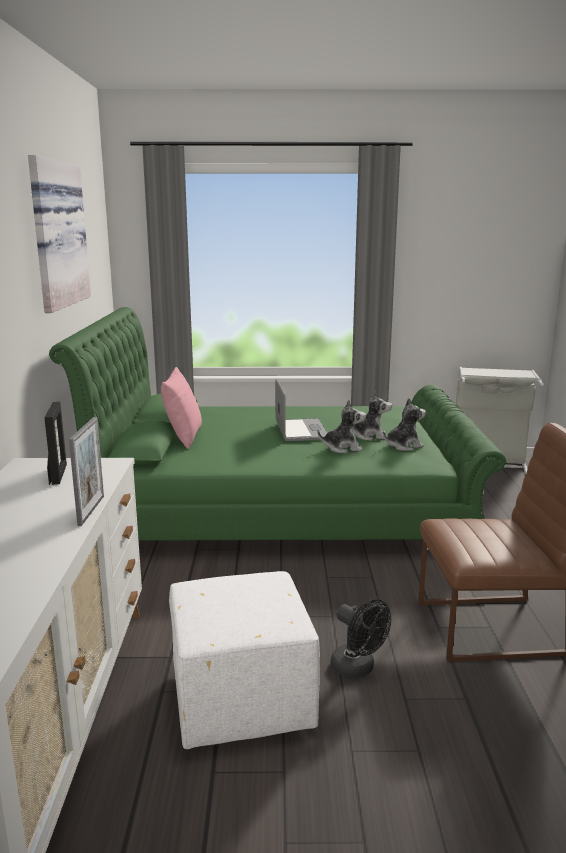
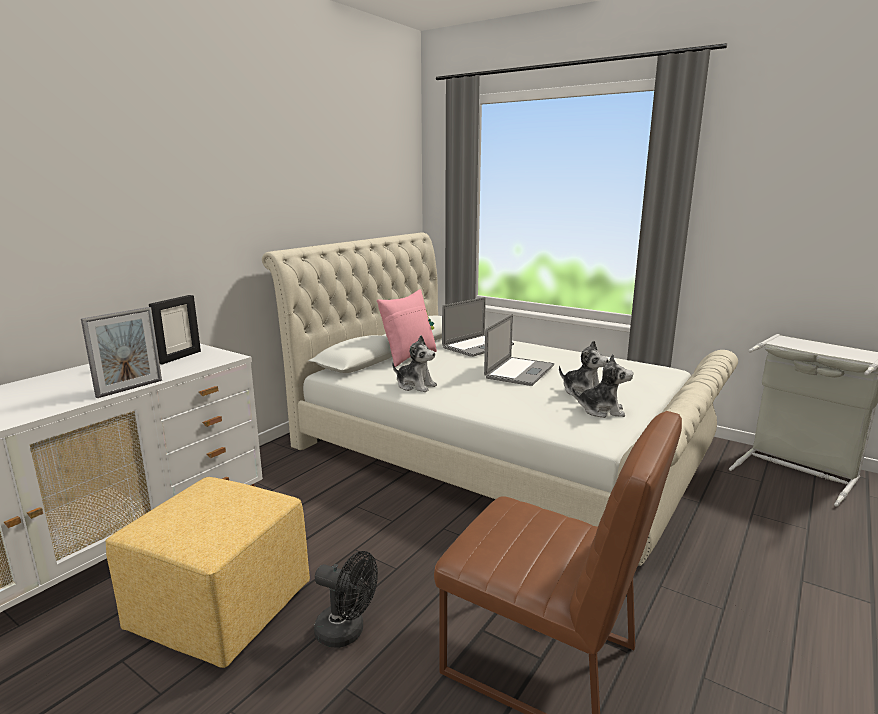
camera: 35 degrees right, 0 degrees up
picture [28,155,91,313] -> none
green bed [49,307,506,541] -> beige bed [262,233,738,566]
white ottoman [169,571,320,749] -> yellow ottoman [106,477,310,668]
plush toy [318,400,366,453] -> plush toy moved to [392,335,437,392]
black fan [331,599,391,678] -> black fan turned 60 degrees counterclockwise [314,551,378,648]
none -> laptop [442,297,514,357]

